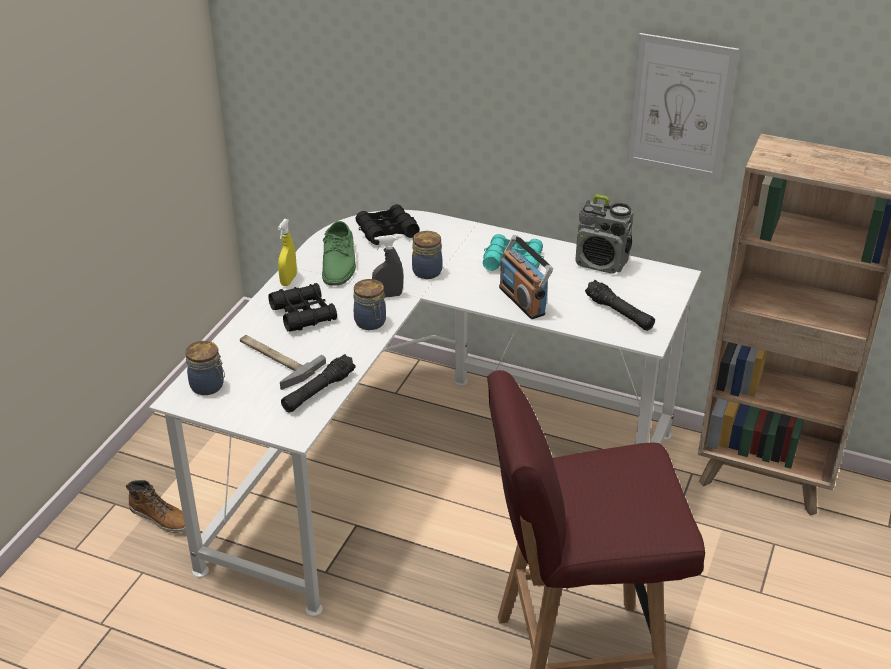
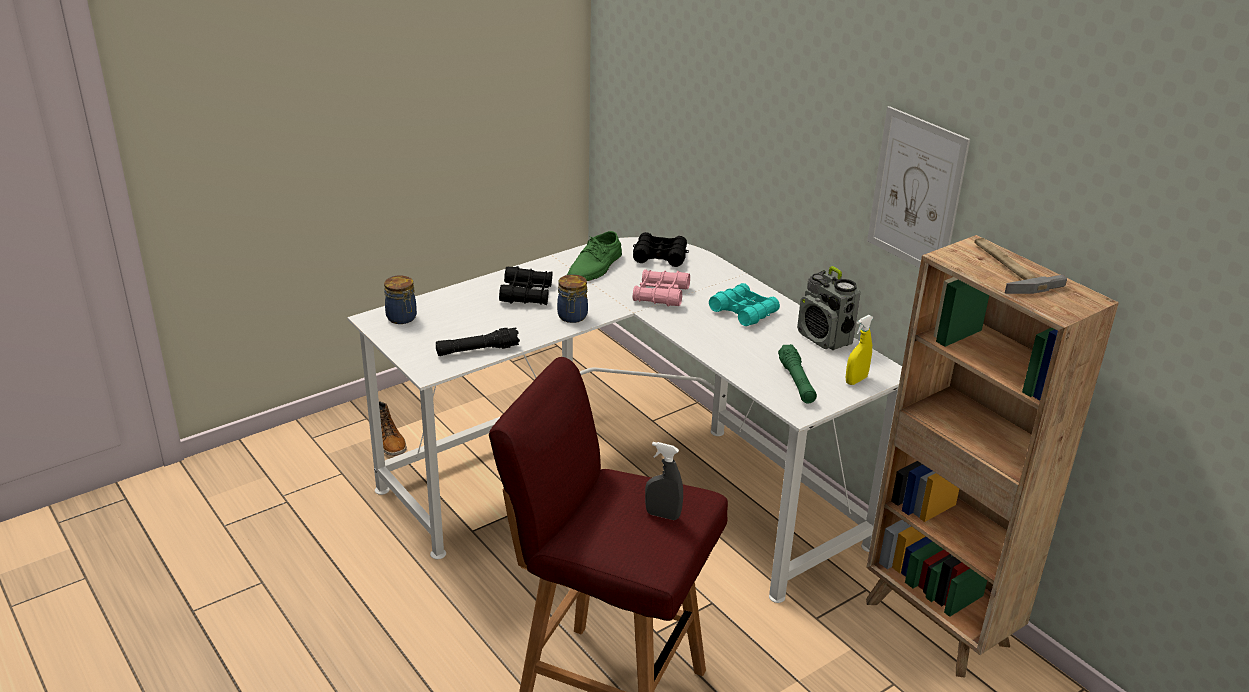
camera: 30 degrees right, 5 degrees down
hammer [240,335,326,390] -> hammer moved to [974,238,1067,294]
yellow spray bottle [278,219,297,286] -> yellow spray bottle moved to [845,315,874,385]
grey spray bottle [372,235,403,298] -> grey spray bottle moved to [645,442,683,520]
jar [412,231,442,279] -> pink binoculars [633,269,690,306]
radio [499,235,553,319] -> none
black flashlight [585,280,655,331] -> green flashlight [778,344,817,404]

